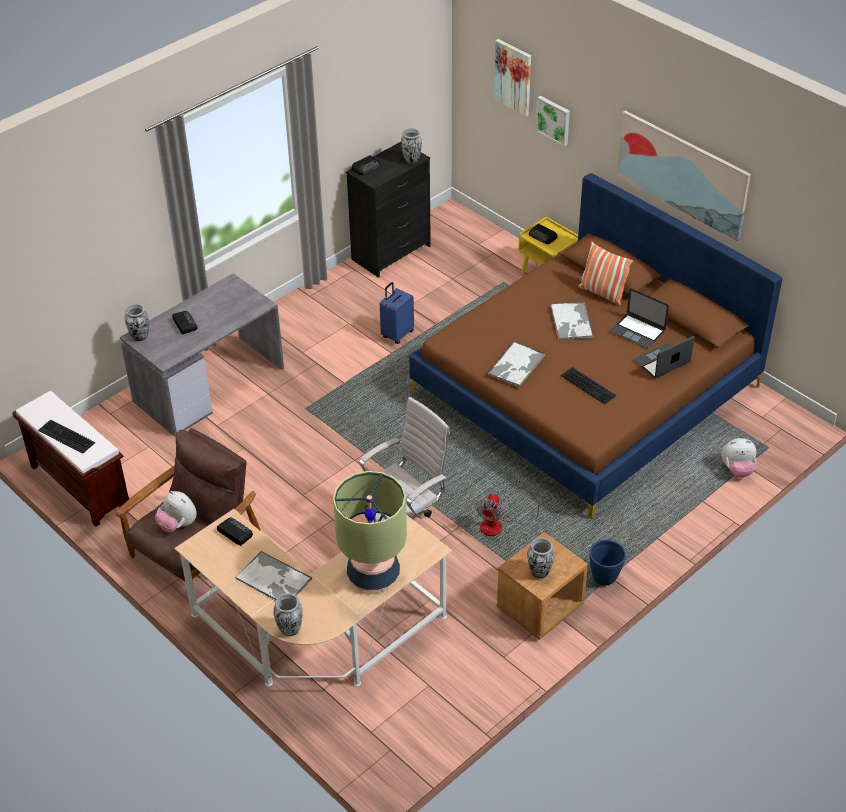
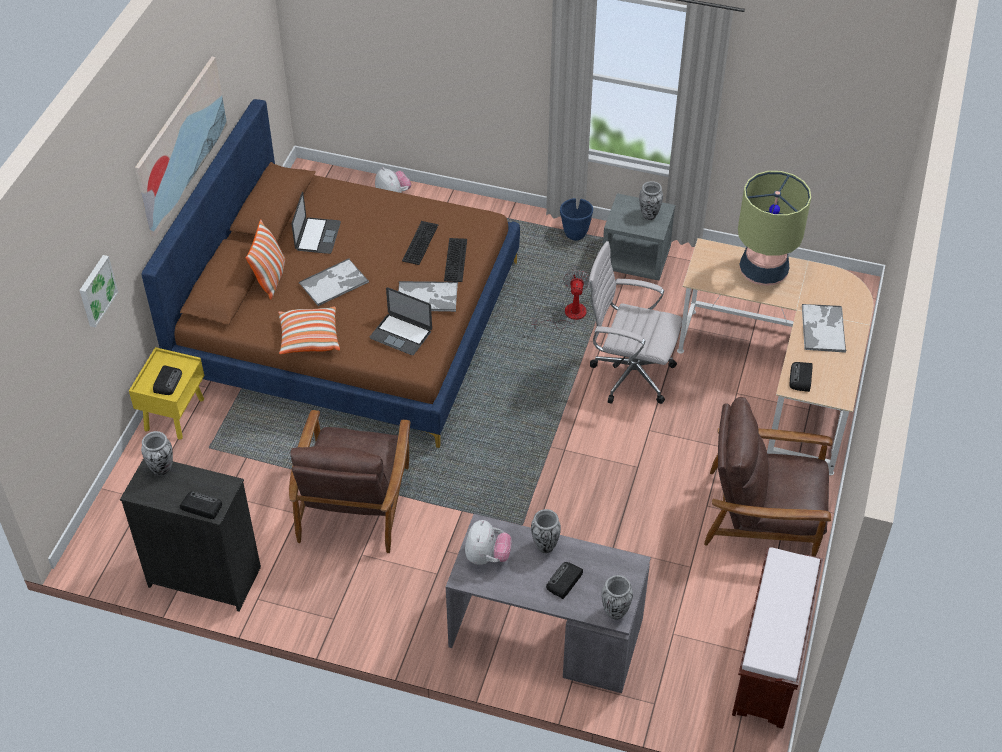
camera: 120 degrees left, 5 degrees up
keyboard [38,420,95,454] -> keyboard moved to [444,238,467,282]
plush toy [155,491,197,533] -> plush toy moved to [465,520,511,565]
vase [273,593,303,636] -> vase moved to [531,509,561,553]
blue suitcase [380,282,414,344] -> brown armchair [289,410,410,553]
fan [475,494,543,536] -> fan turned 75 degrees counterclockwise [532,270,590,329]
picture [494,39,531,116] -> none
brown nightstand [497,532,588,640] -> grey nightstand [603,193,675,280]
laptop [633,336,694,378] -> laptop moved to [370,287,432,355]
none -> pillow [278,307,340,354]

